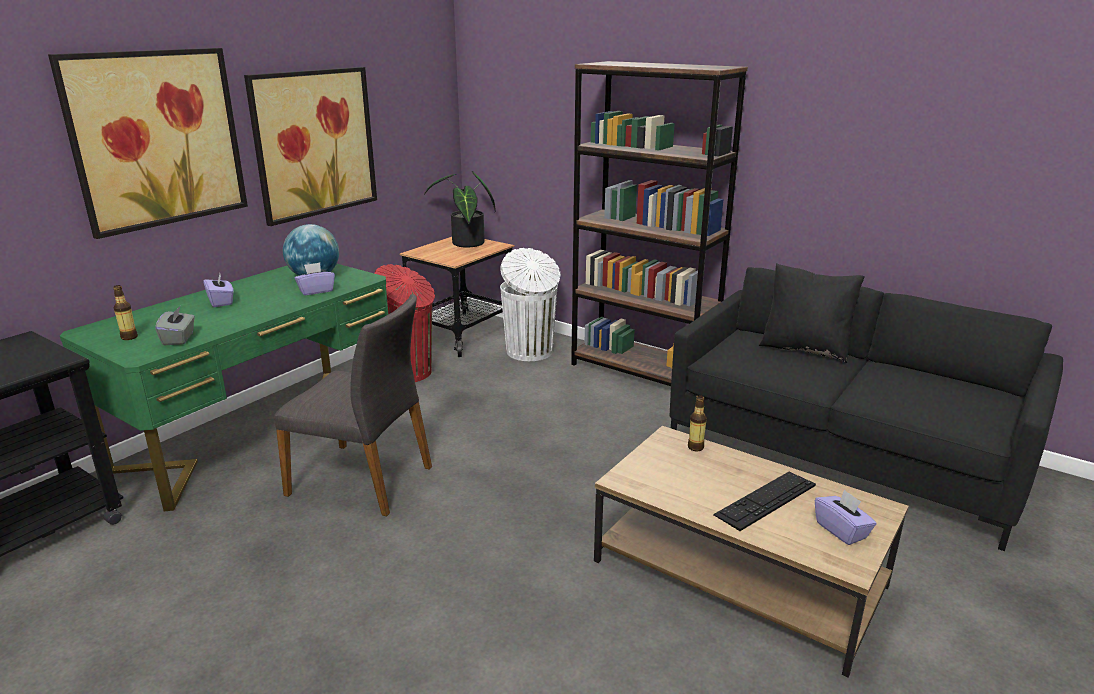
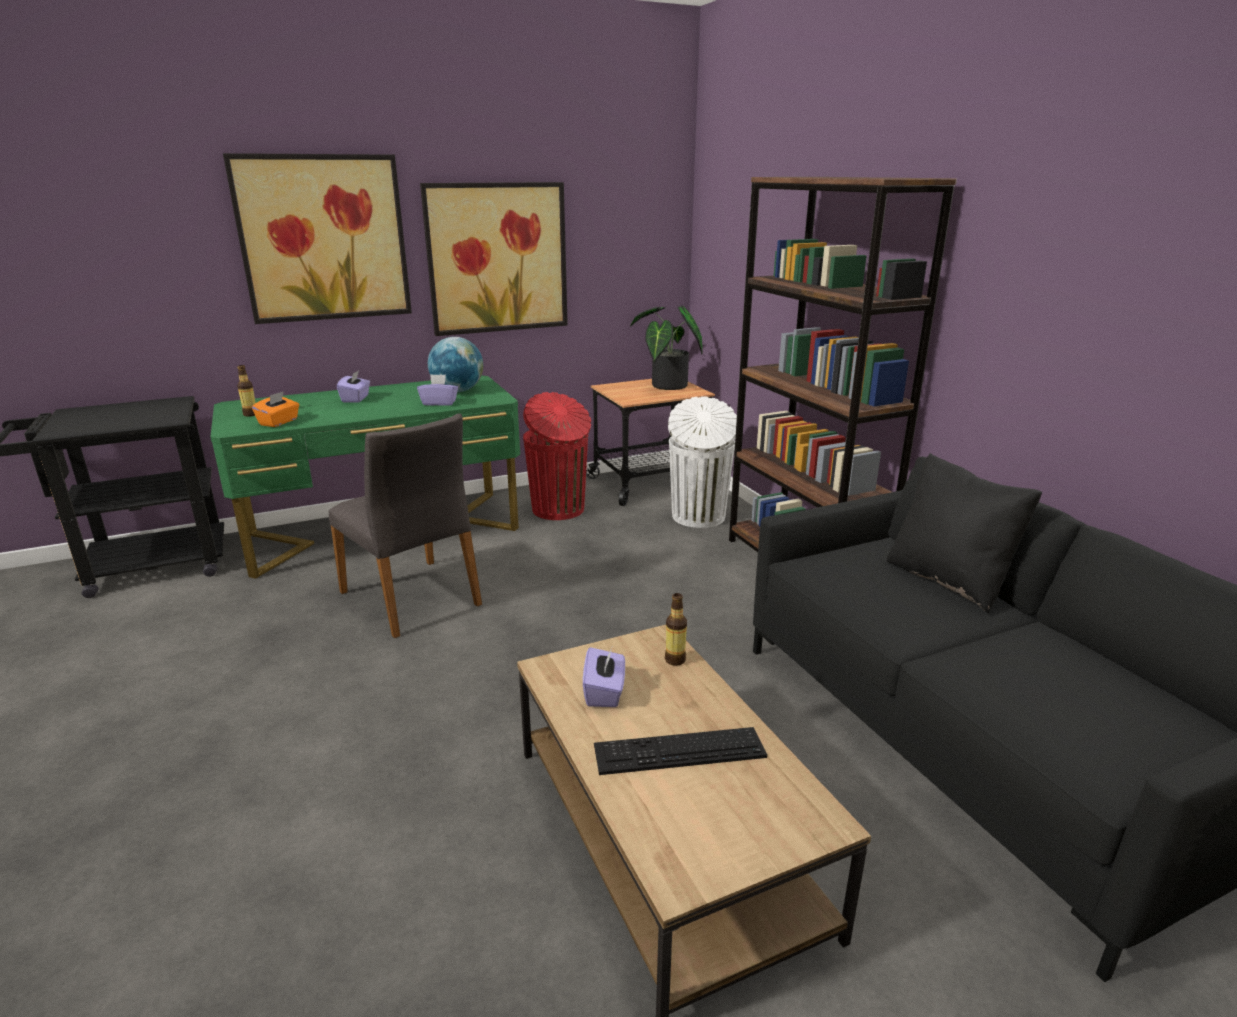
camera: 30 degrees right, 0 degrees up
grey tissue box [155,305,195,345] -> orange tissue box [252,391,299,427]
purple tissue box [815,489,877,545] -> purple tissue box moved to [583,647,625,707]

